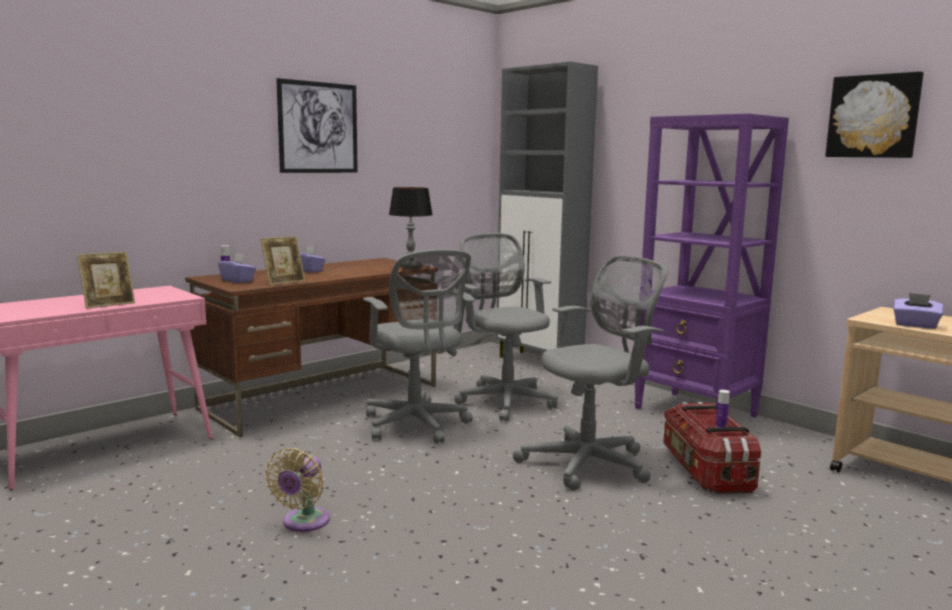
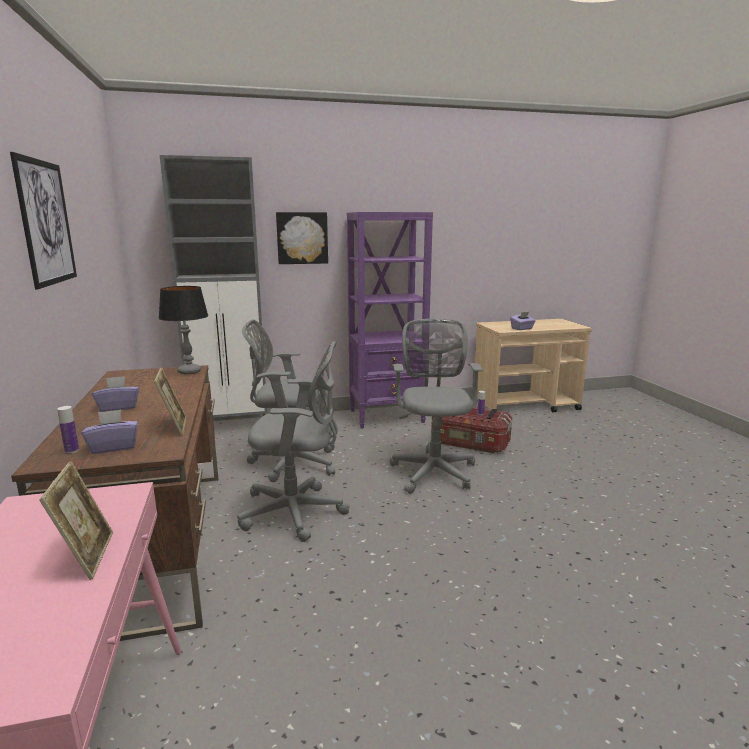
camera: 60 degrees left, 5 degrees up
beige fan [265,448,330,532] -> none
picture [825,71,924,158] -> picture moved to [276,212,328,264]

